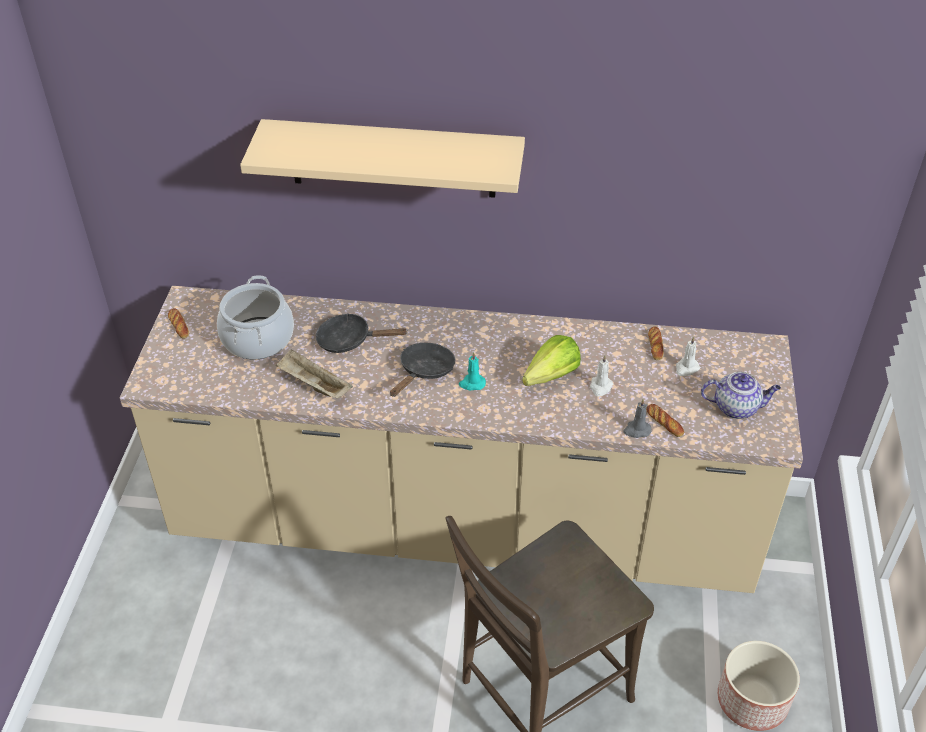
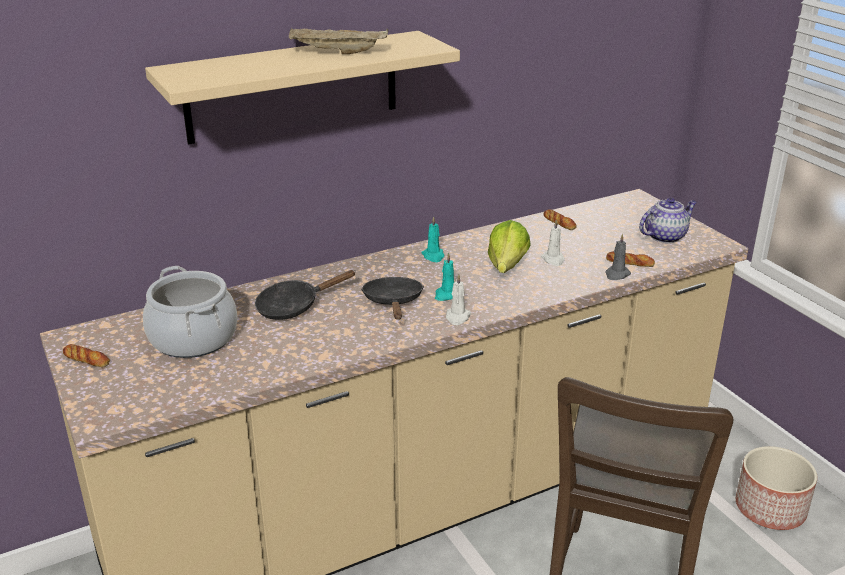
camera: 35 degrees left, 15 degrees down
beige tray [276,349,353,399] -> beige tray moved to [289,28,388,54]
white candle [676,336,700,376] -> white candle moved to [446,274,471,325]
none -> turquoise candle [421,216,444,262]

